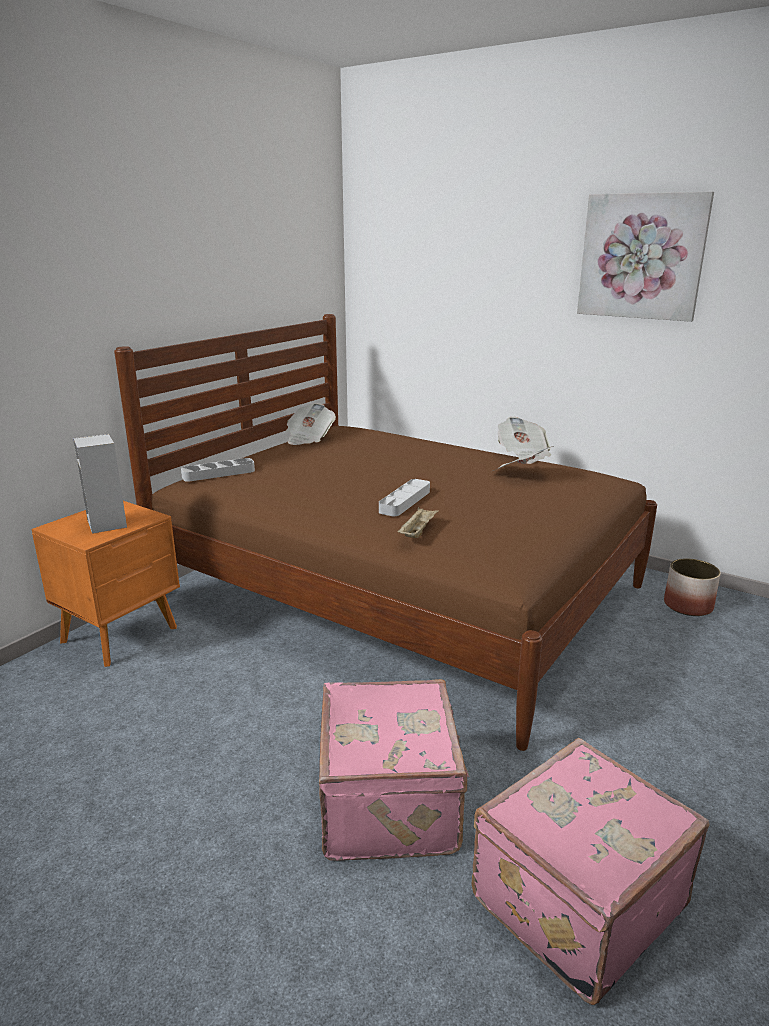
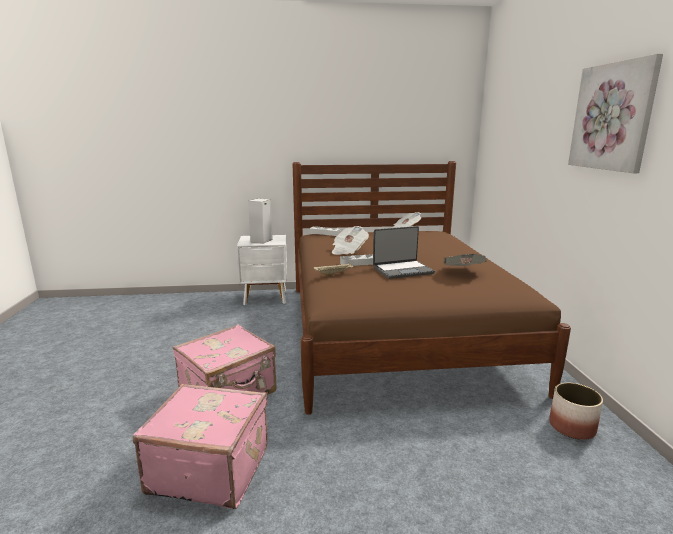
camera: 50 degrees right, 5 degrees down
orange nightstand [32,501,180,667] -> white nightstand [237,235,287,305]
newspaper [498,417,551,464] -> newspaper moved to [332,226,369,255]
none -> laptop [373,226,435,279]

